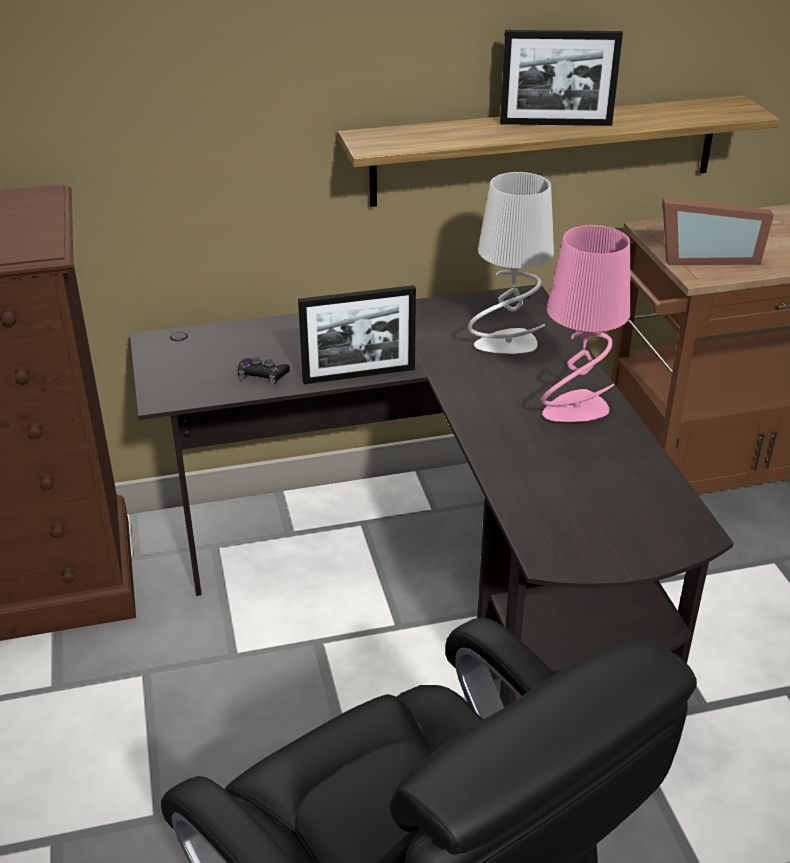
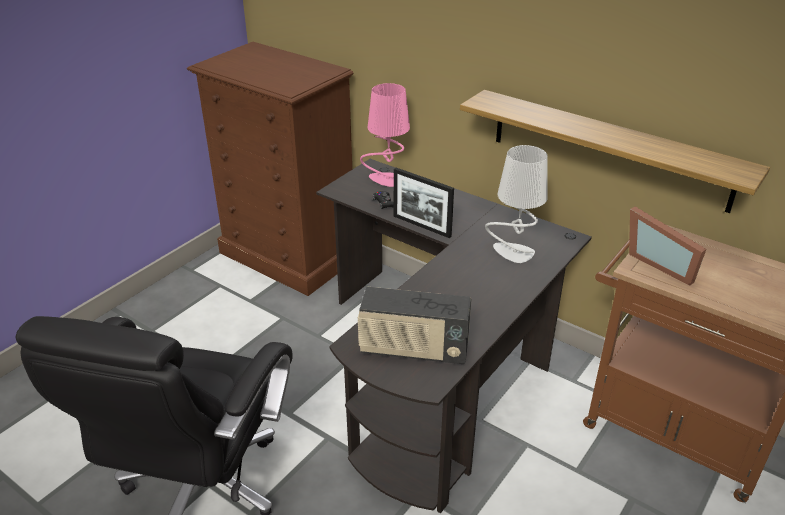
camera: 50 degrees right, 0 degrees up
picture frame [500,30,623,126] -> none
pink table lamp [541,225,631,422] -> pink table lamp moved to [360,83,410,187]
none -> radio [358,287,471,364]

